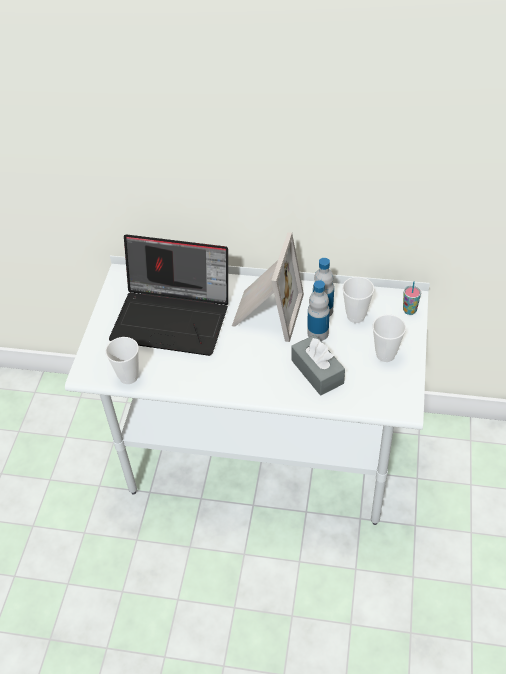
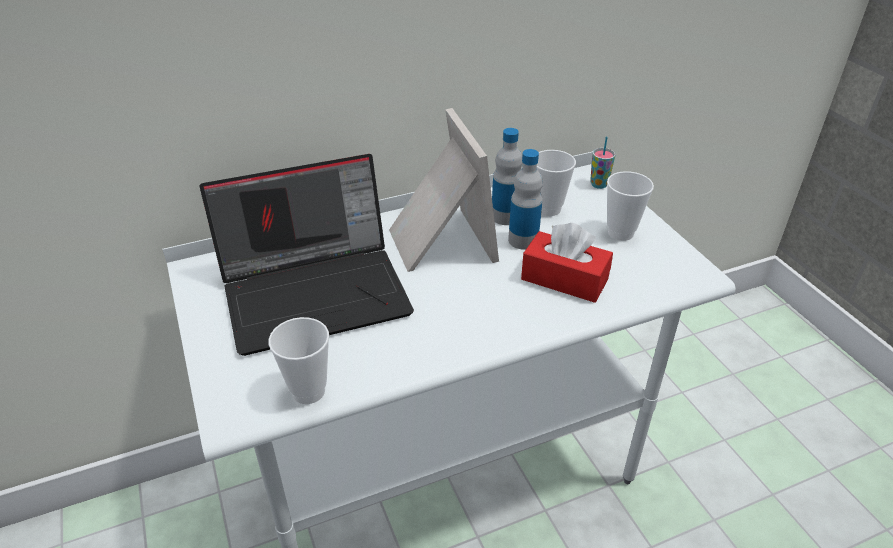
camera: 35 degrees left, 10 degrees down
grey tissue box [291,335,345,396] -> red tissue box [521,223,613,303]

